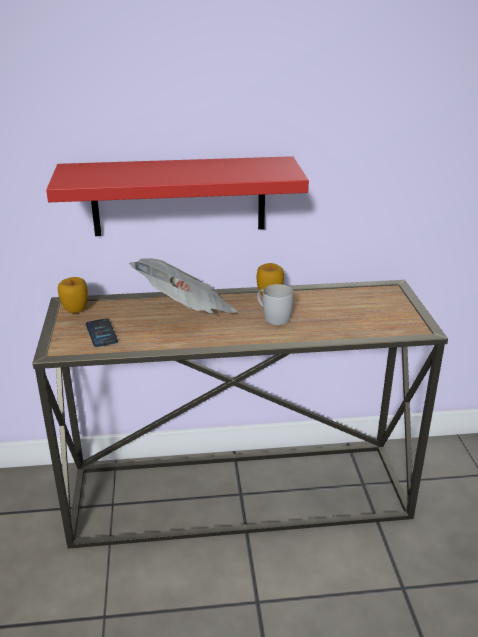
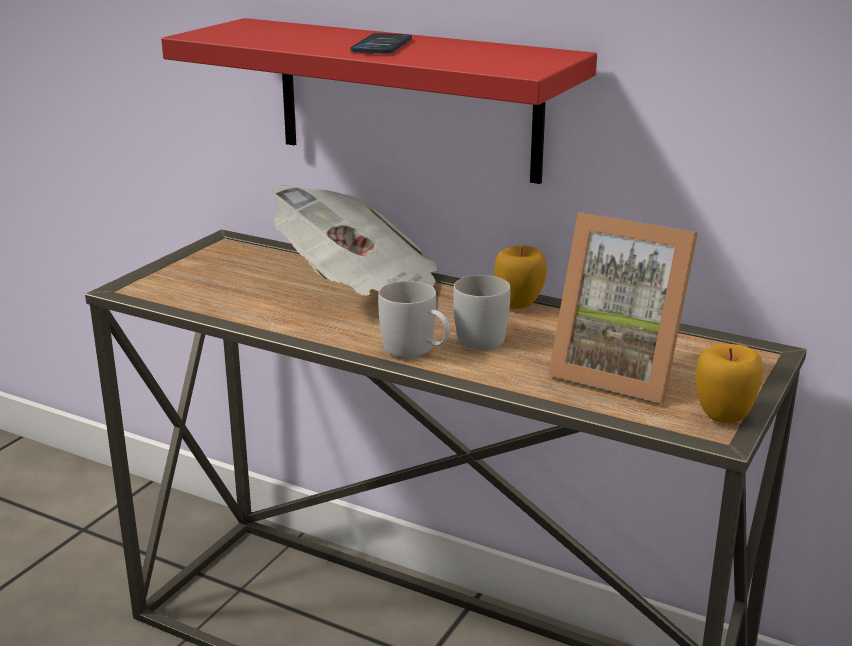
camera: 35 degrees right, 5 degrees down
apple [58,277,88,313] -> apple moved to [696,344,763,423]
phone [86,318,118,347] -> phone moved to [351,33,412,54]
none -> white mug [378,281,450,357]
none -> picture frame [548,212,698,403]

